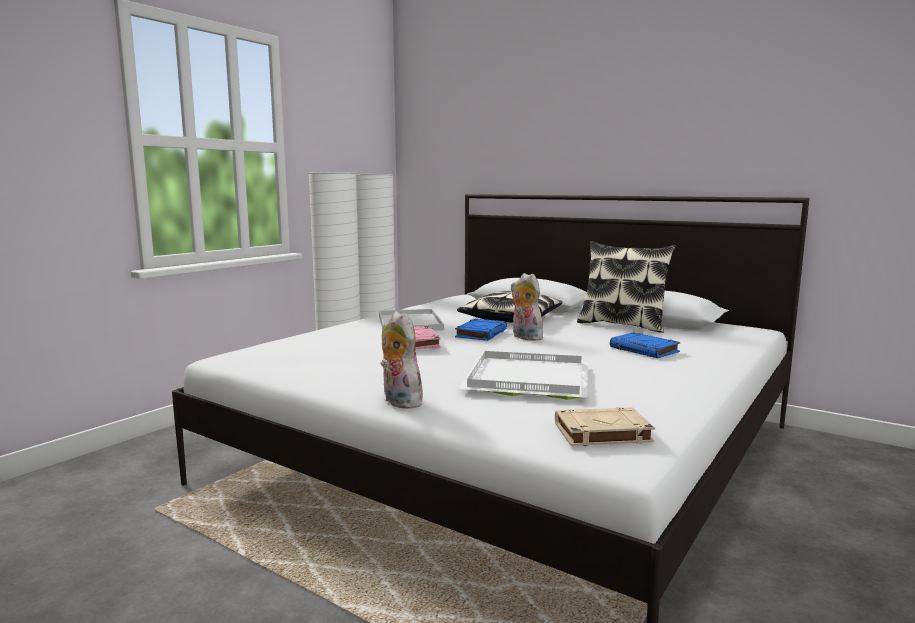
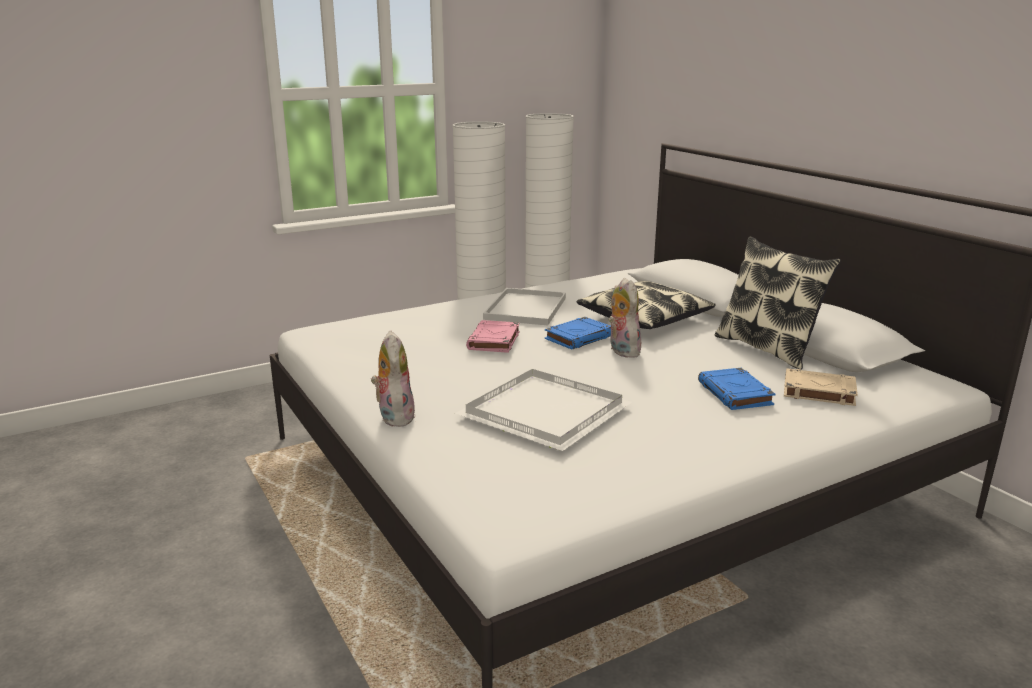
camera: 25 degrees right, 10 degrees up
beige book [555,407,655,446] -> beige book moved to [784,368,858,406]

